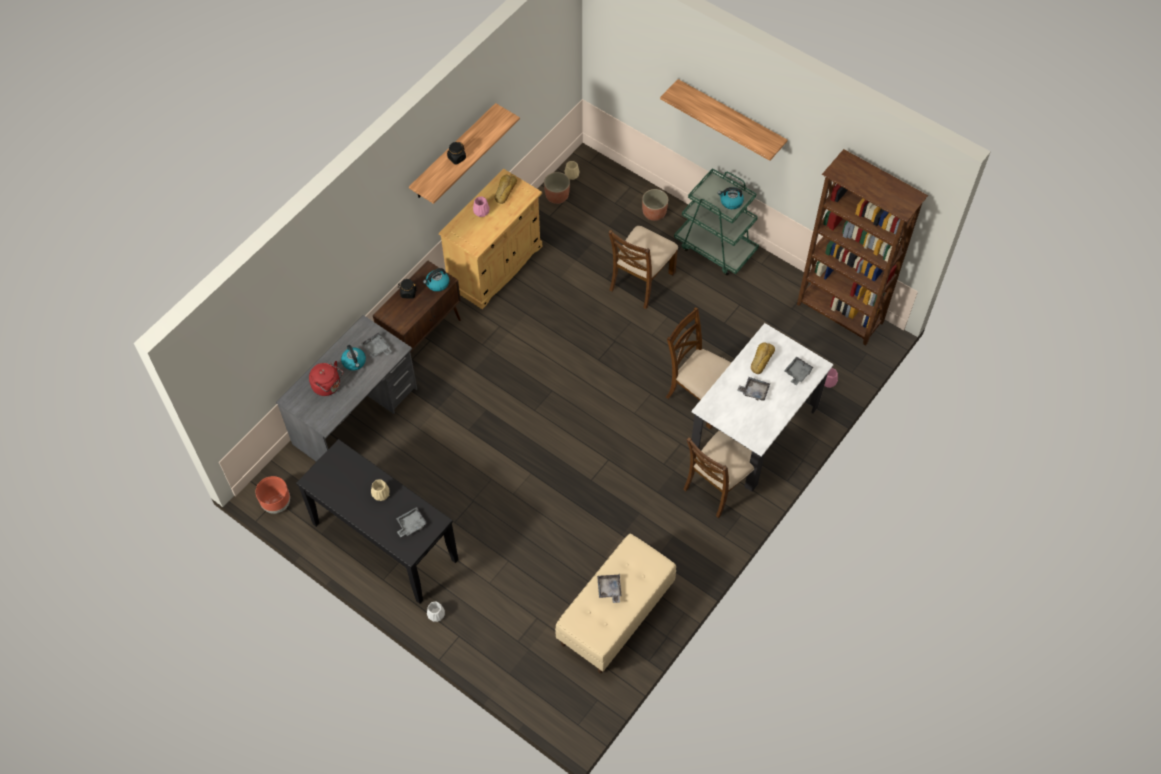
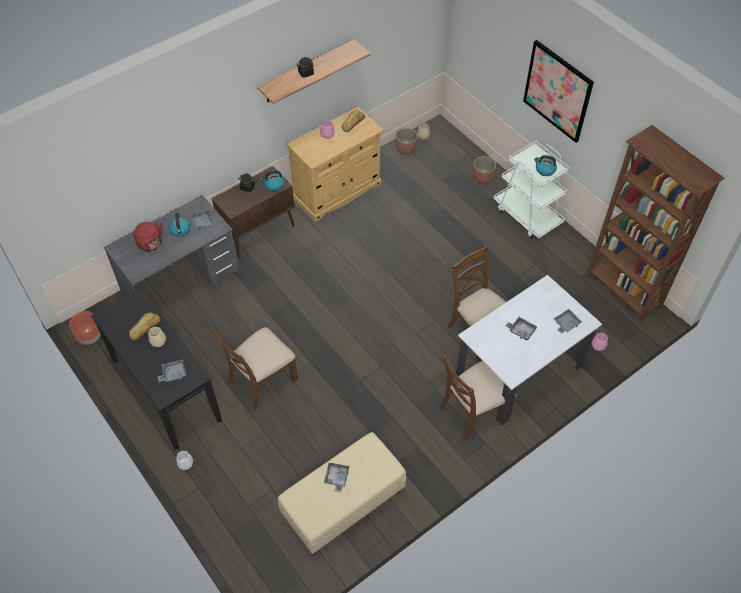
camera: 15 degrees right, 5 degrees down
brown chair [608,226,678,309] -> brown chair moved to [211,327,298,410]
shelf [660,79,787,161] -> picture [523,40,594,143]
green cart [674,168,759,276] -> white cart [493,140,569,239]
bread [751,342,775,374] -> bread moved to [129,312,161,340]

